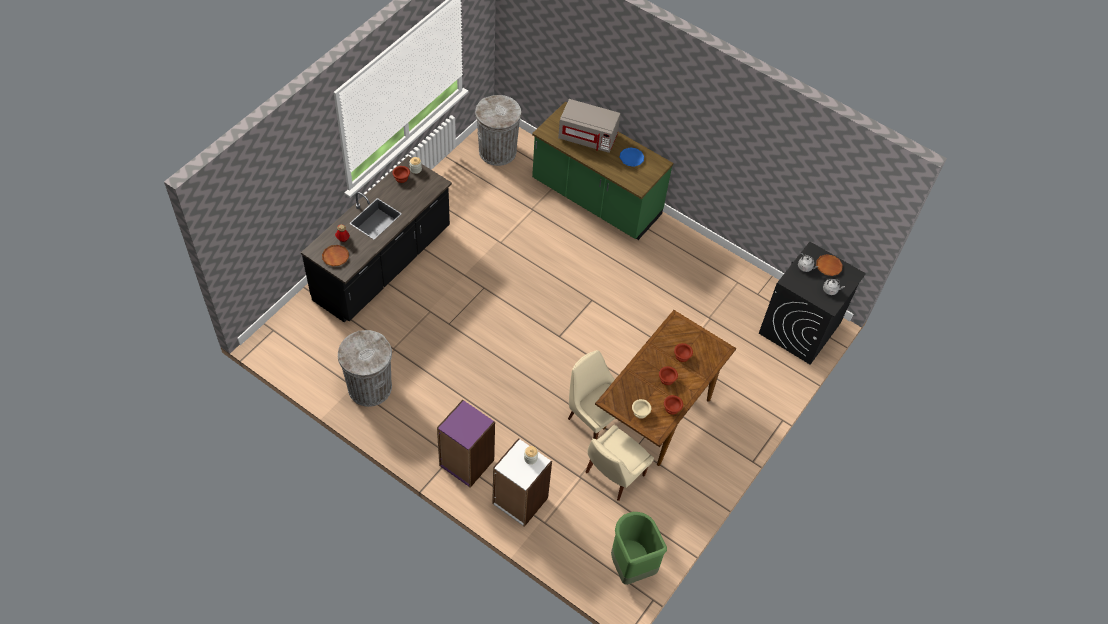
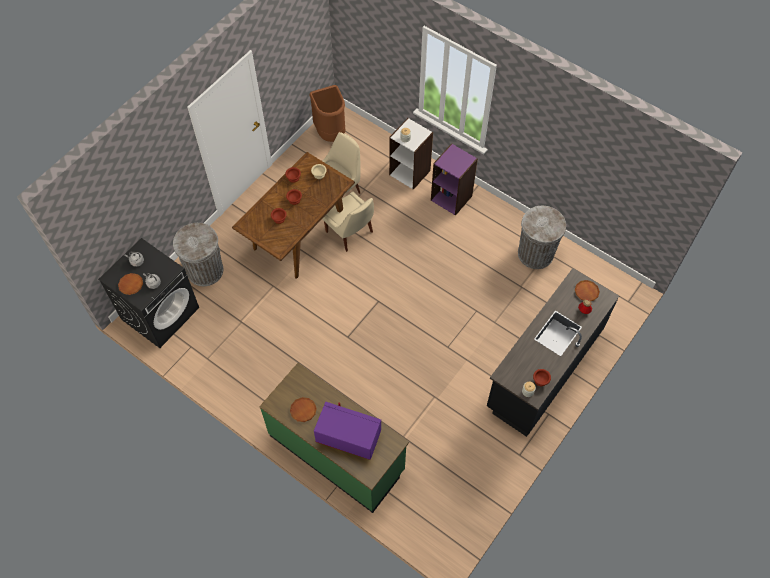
camera: 175 degrees left, 5 degrees up
grey trash can [475,95,522,166] -> grey trash can moved to [173,223,223,286]
grey microwave [558,99,620,153] -> purple microwave [314,402,381,460]
green trash can [611,512,667,585] -> brown trash can [309,85,345,142]
blue plate [620,148,644,167] -> brown plate [290,397,317,422]

